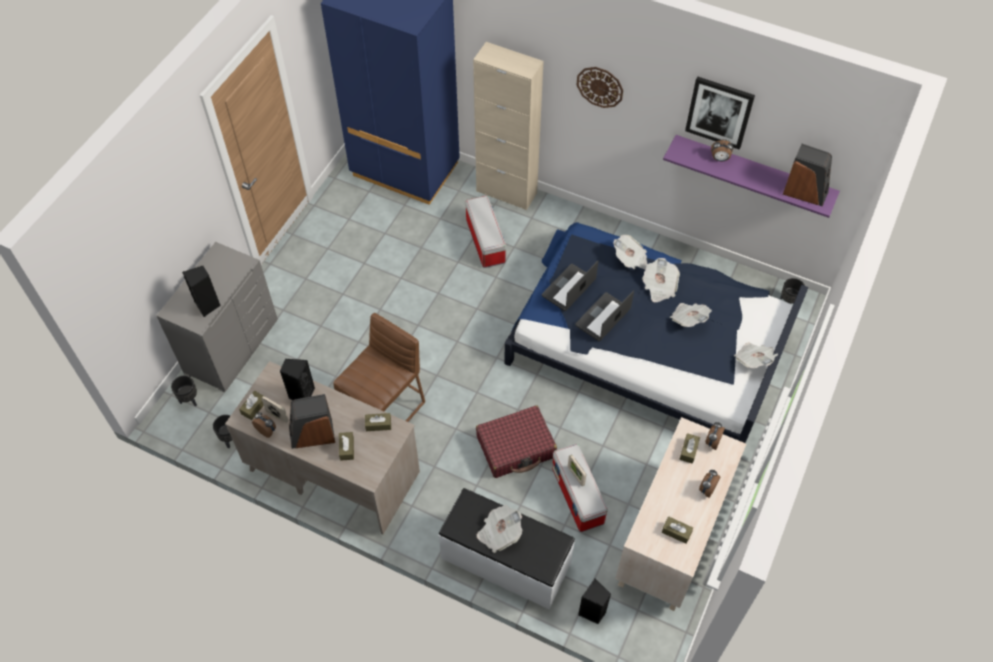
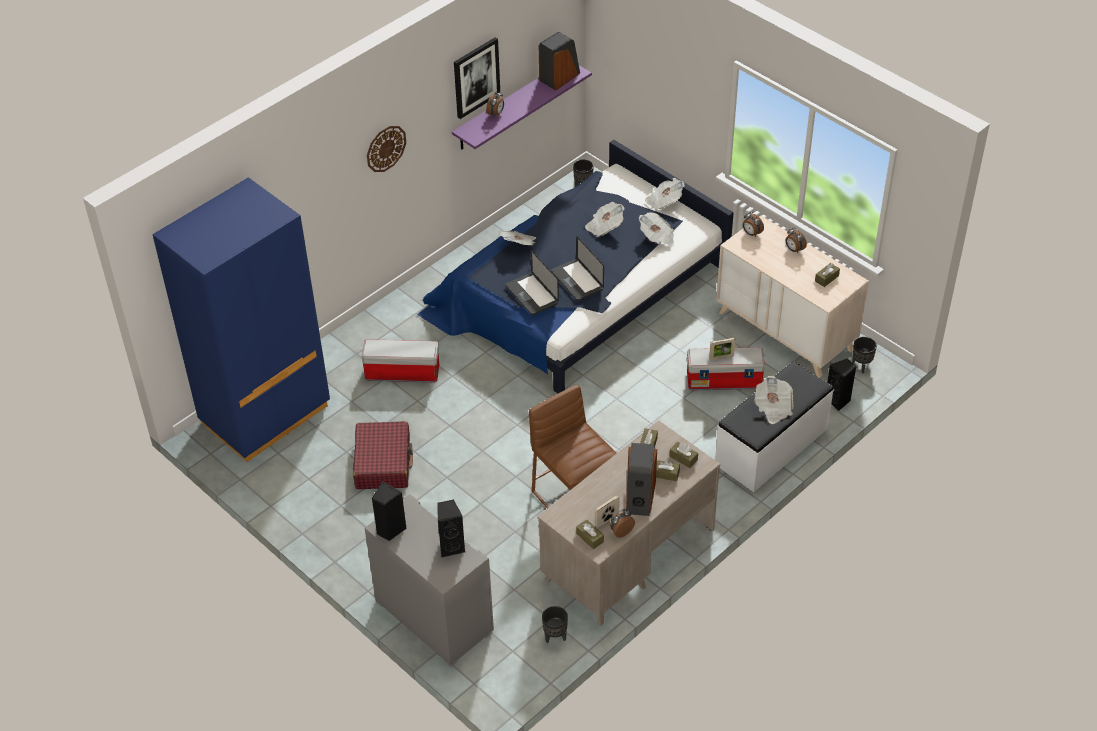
camera: 70 degrees left, 10 degrees down
black planter [171,375,197,407] -> black planter moved to [852,337,877,373]
black speaker [280,359,315,400] -> black speaker moved to [372,481,407,541]
beige cabinet [473,42,544,210] -> none
red suitcase [476,405,557,478] -> red suitcase moved to [353,421,413,489]
newspaper [642,258,680,302] -> newspaper moved to [639,212,674,246]
brown tissue box [679,433,700,464] -> brown tissue box moved to [669,442,698,468]

